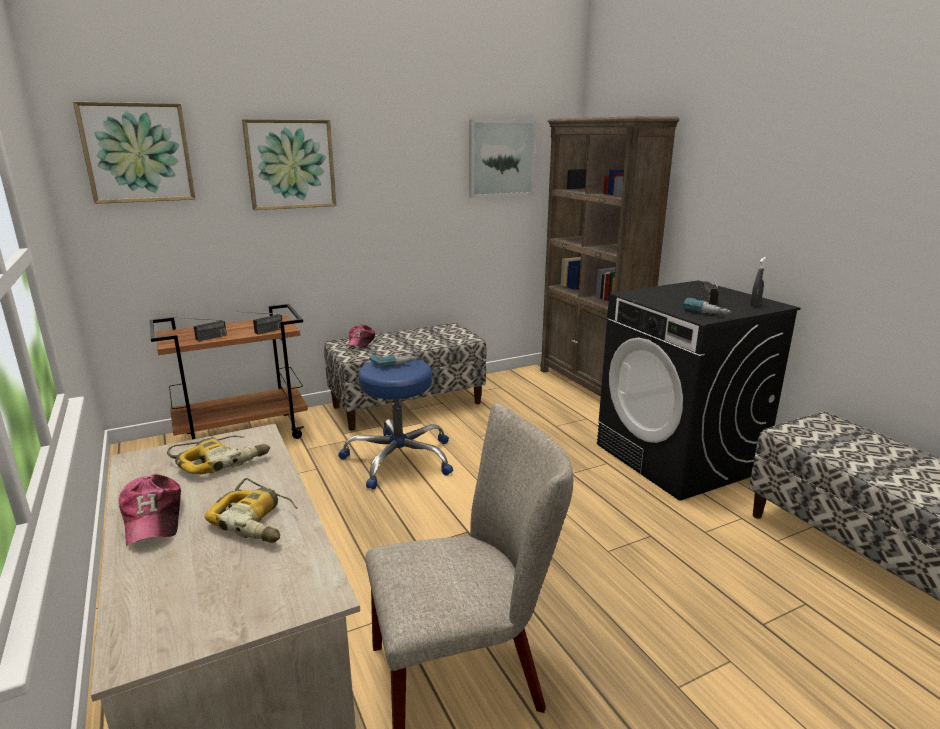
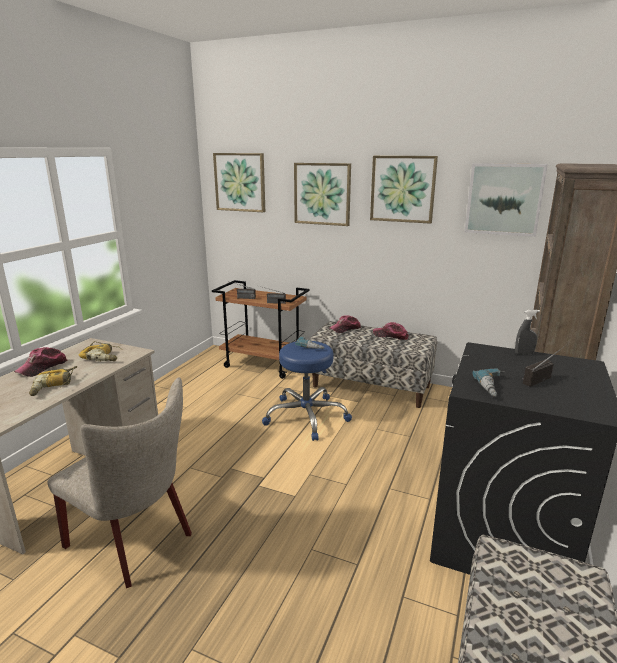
camera: 50 degrees right, 0 degrees up
grey spray bottle [750,257,767,307] -> grey spray bottle moved to [515,310,540,355]
none -> picture [370,156,438,224]
none -> cap [373,322,409,340]

